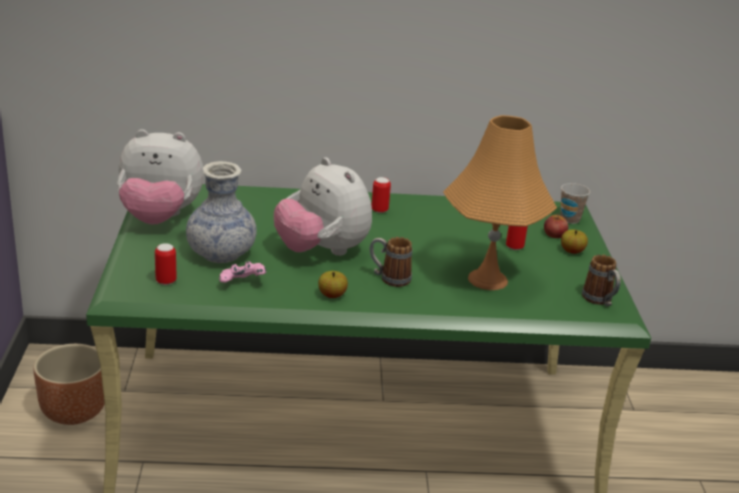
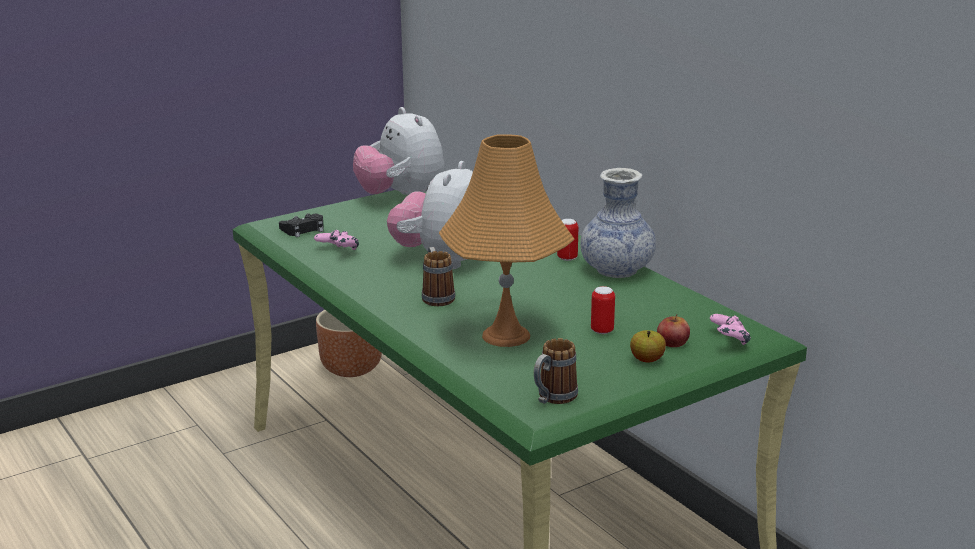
camera: 60 degrees right, 5 degrees down
can [155,243,177,285] -> black game controller [279,213,324,237]
vase [186,161,257,263] -> vase moved to [580,168,656,278]
apple [318,271,348,298] -> none
cup [560,183,590,224] -> pink game controller [710,314,751,345]

